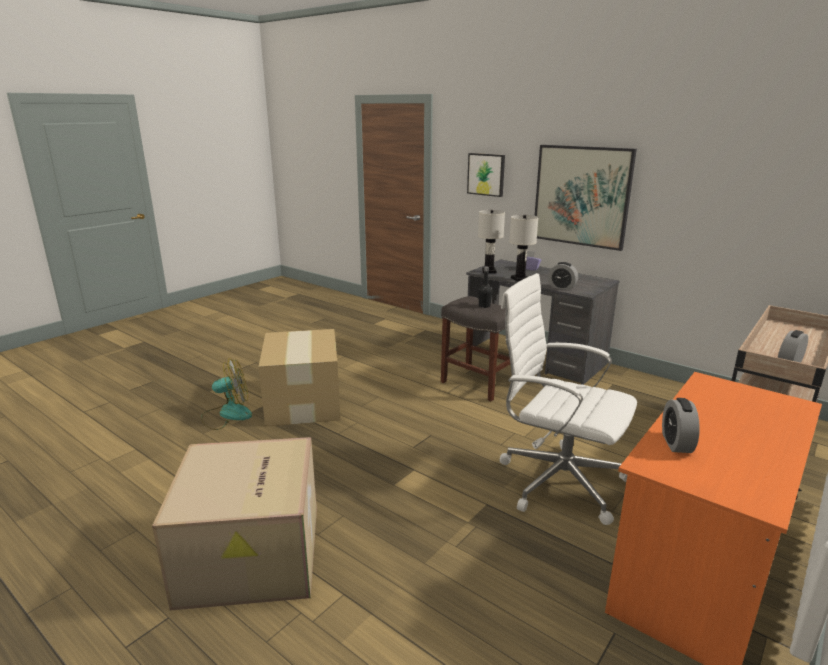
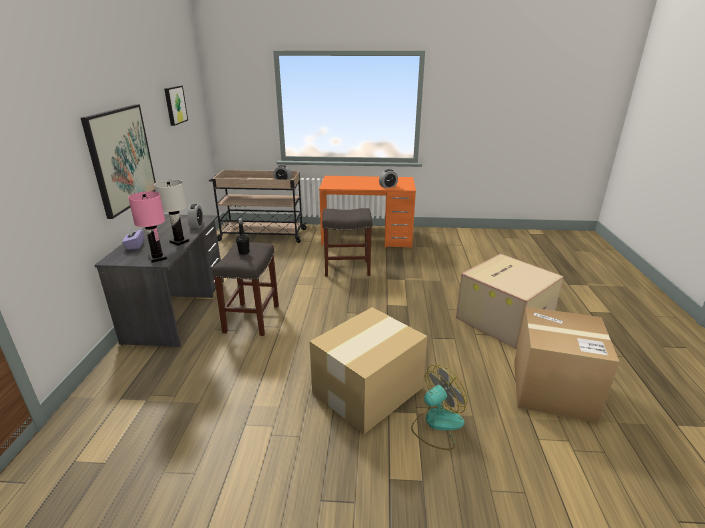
camera: 125 degrees left, 5 degrees up
fan [201,358,252,430] -> fan turned 105 degrees clockwise [411,365,468,450]
picture [467,153,505,197] -> picture moved to [164,86,188,126]
white table lamp [478,210,505,273] -> pink table lamp [128,191,167,263]
white office chair [499,273,637,525] -> grey stool [322,208,372,277]
none -> cardboard box [514,307,619,423]

